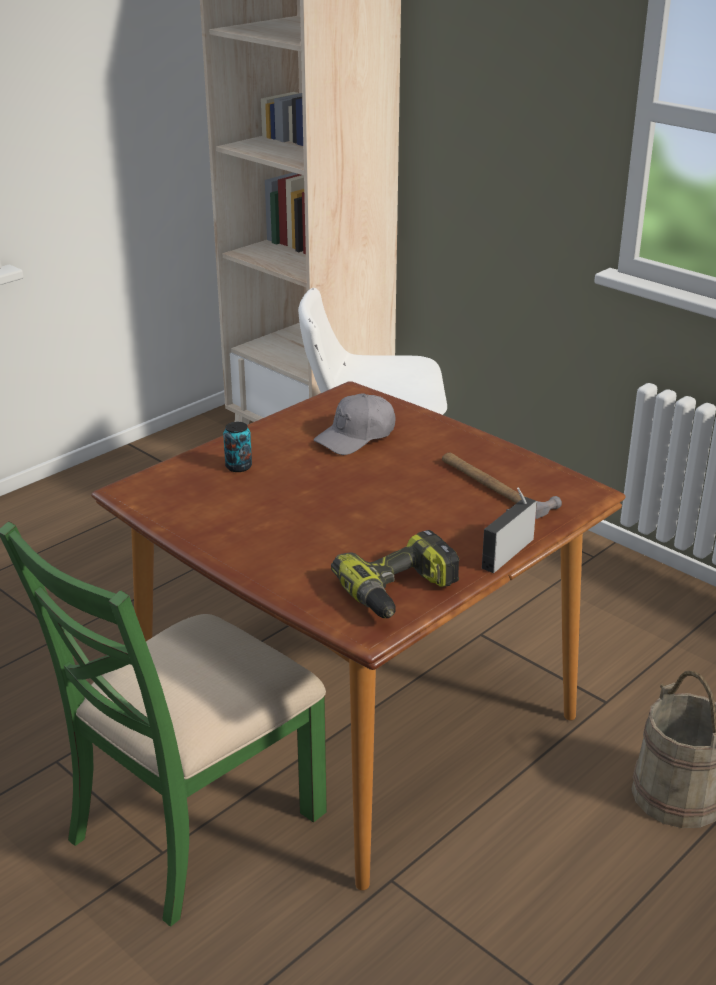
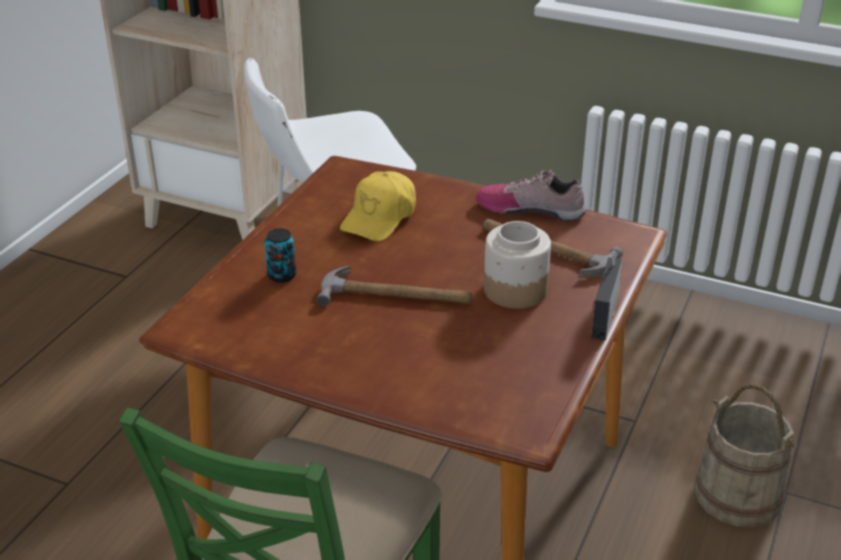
camera: 20 degrees left, 5 degrees up
grey cap [313,393,395,455] -> yellow cap [340,171,416,241]
power drill [331,530,459,618] -> none
none -> hammer [317,266,473,306]
none -> shoe [475,170,586,221]
none -> jar [484,221,551,309]

